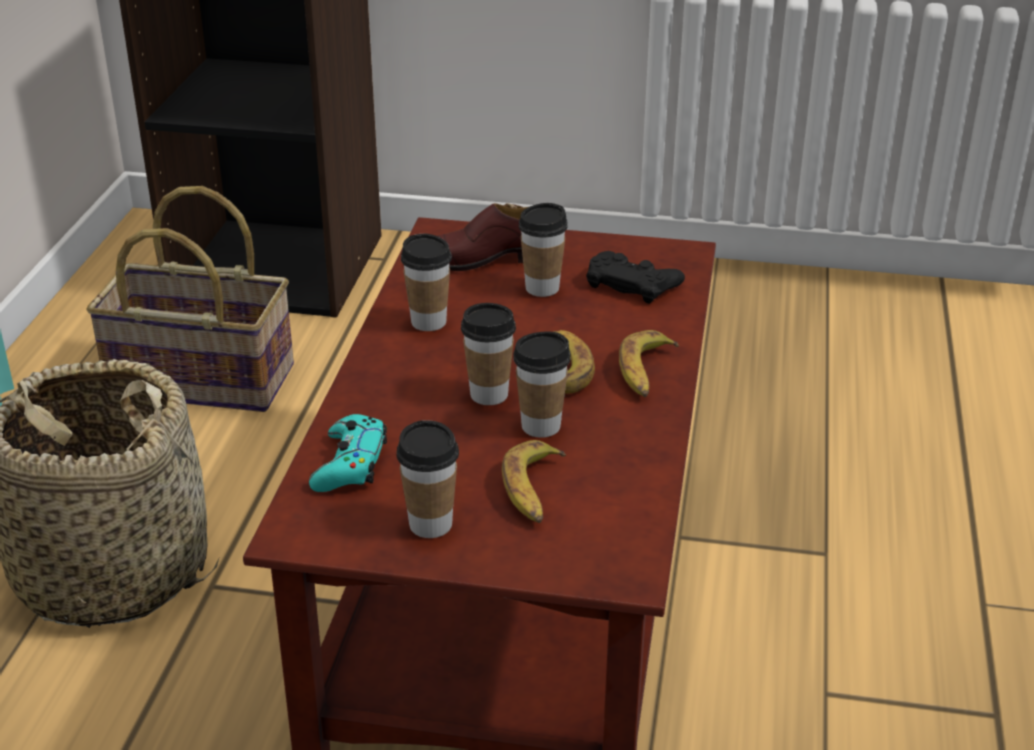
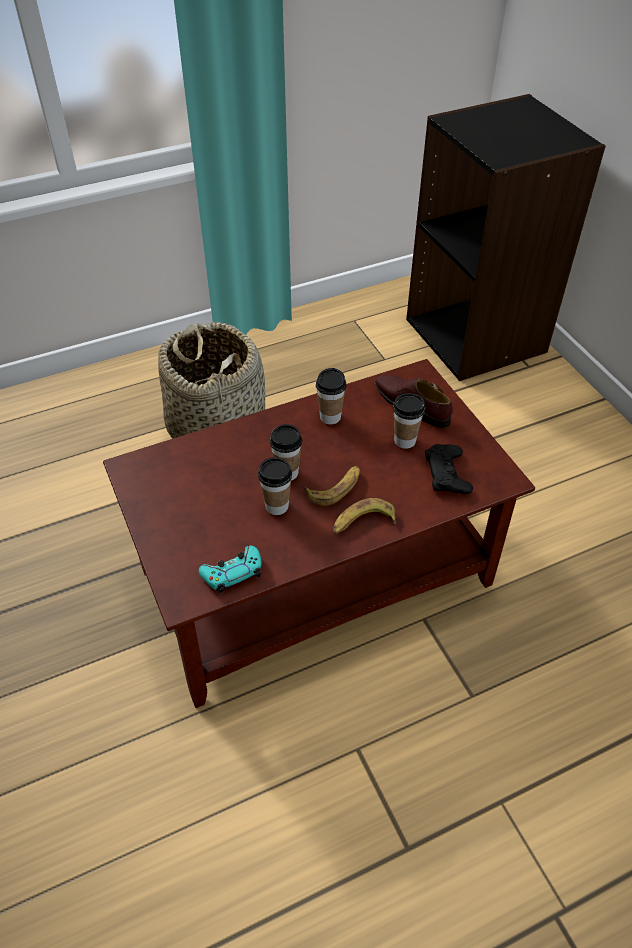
camera: 55 degrees right, 15 degrees up
basket [86,186,294,412] -> none
turquoise game controller [309,414,387,492] -> turquoise game controller moved to [199,545,262,593]
cup [396,420,459,538] -> none
banana [502,440,566,523] -> none

